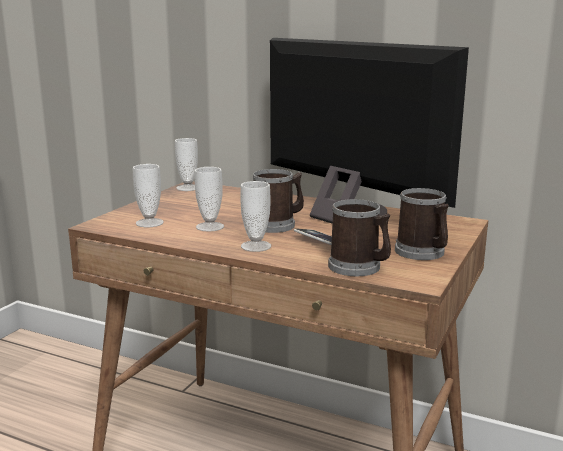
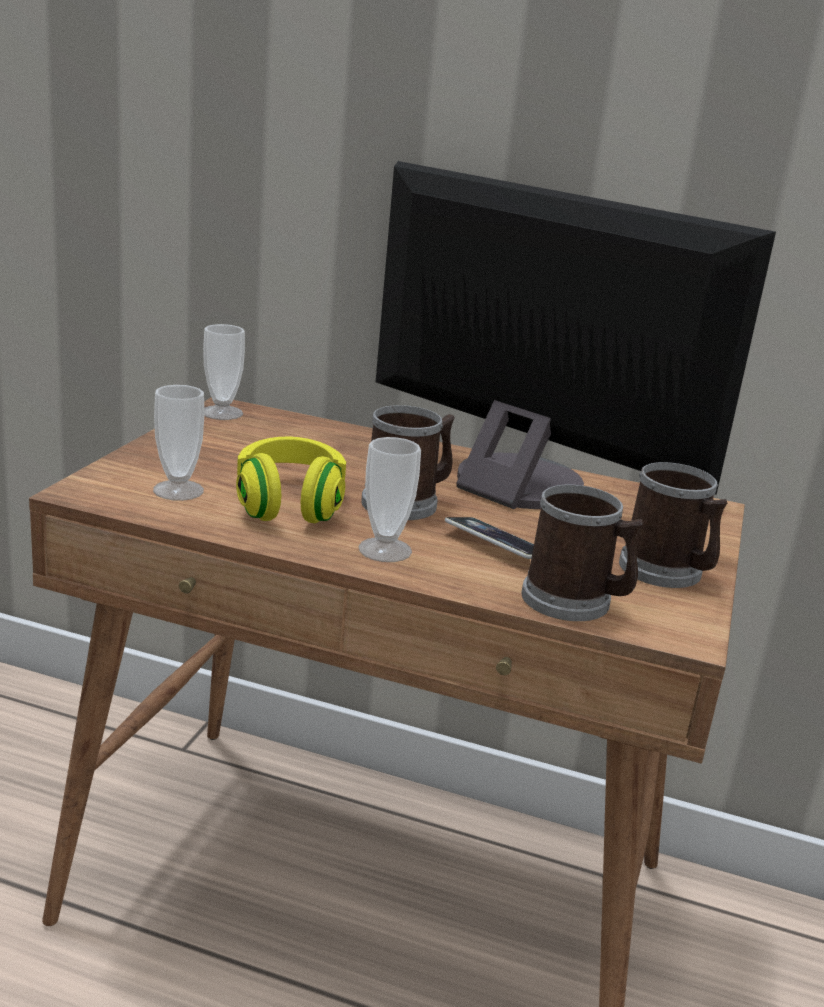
camera: 10 degrees left, 5 degrees up
cup [195,167,224,232] -> yellow headphones [236,436,346,523]

